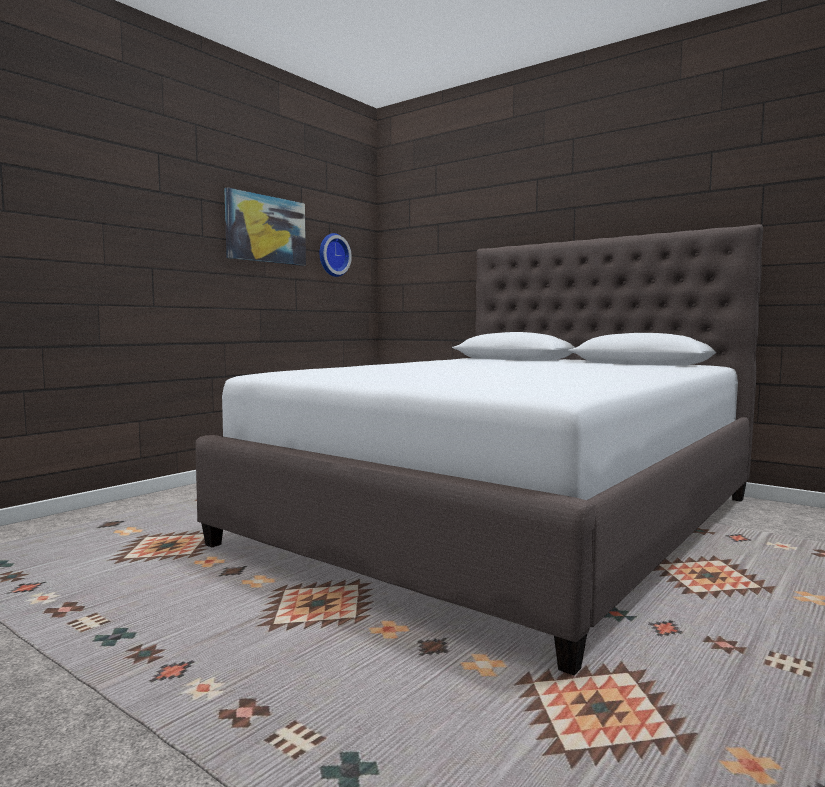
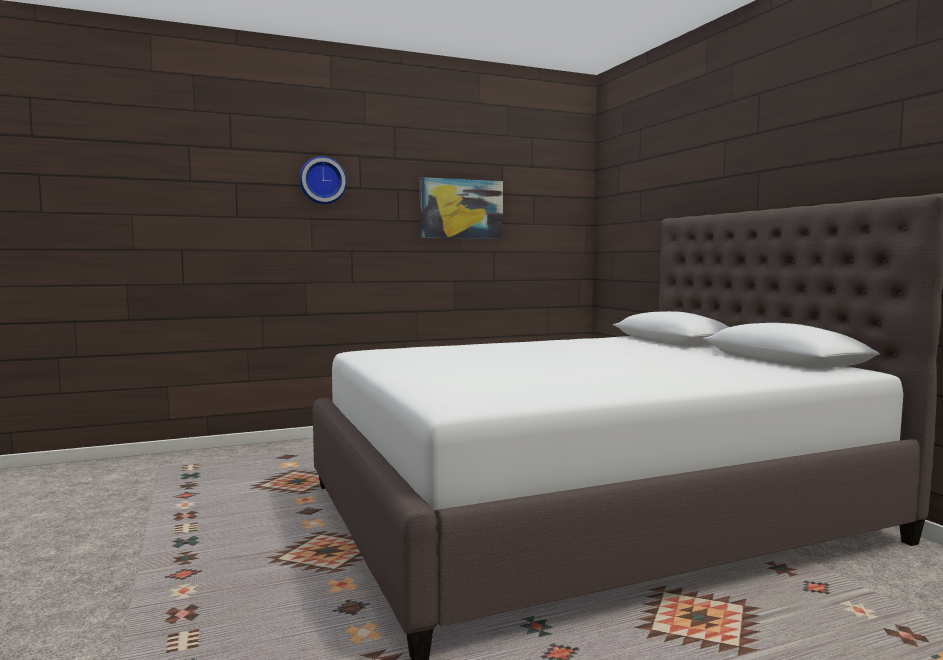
camera: 30 degrees right, 0 degrees up
wall clock [320,233,352,277] -> wall clock moved to [299,156,347,204]

